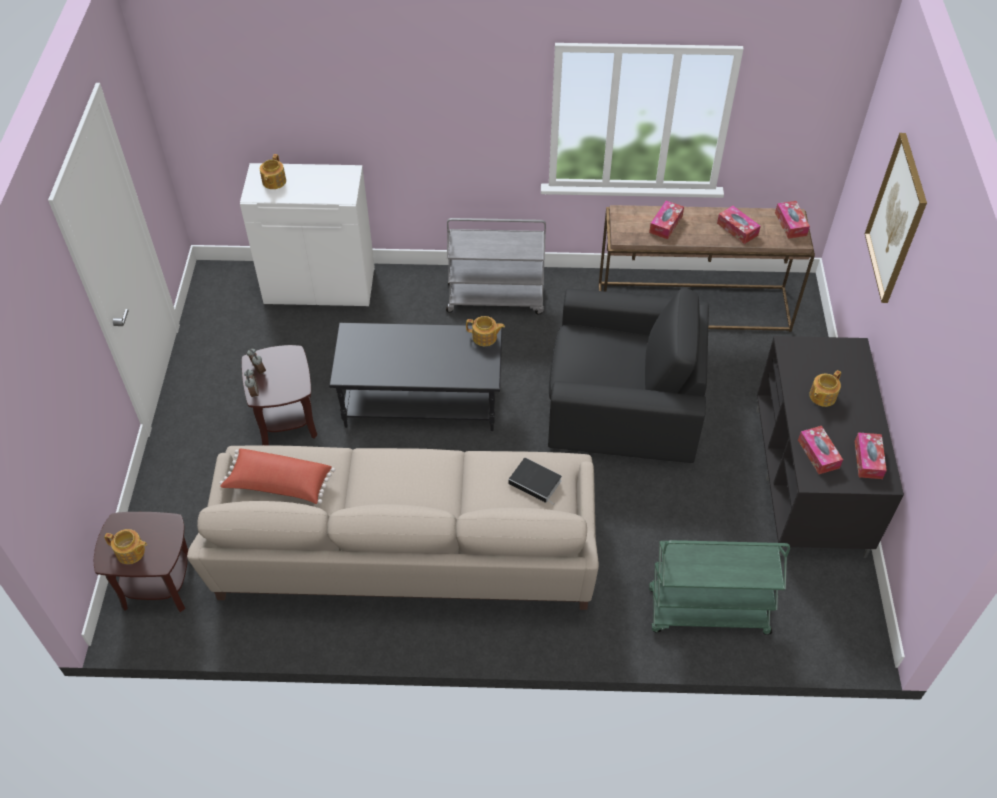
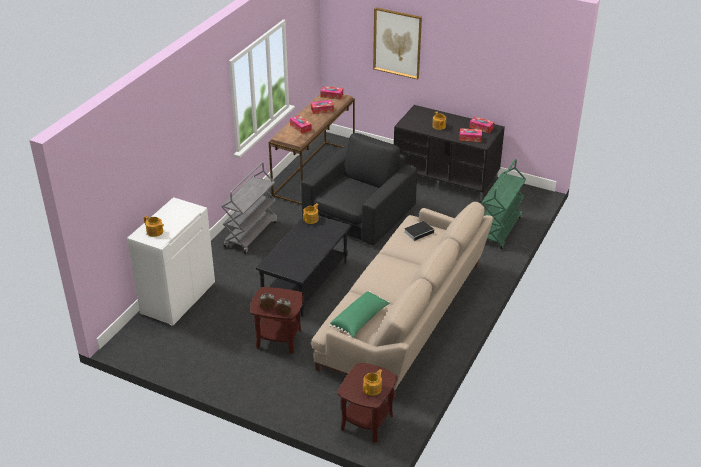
camera: 65 degrees left, 15 degrees down
red pillow [219,449,335,504] -> green pillow [329,291,390,338]

